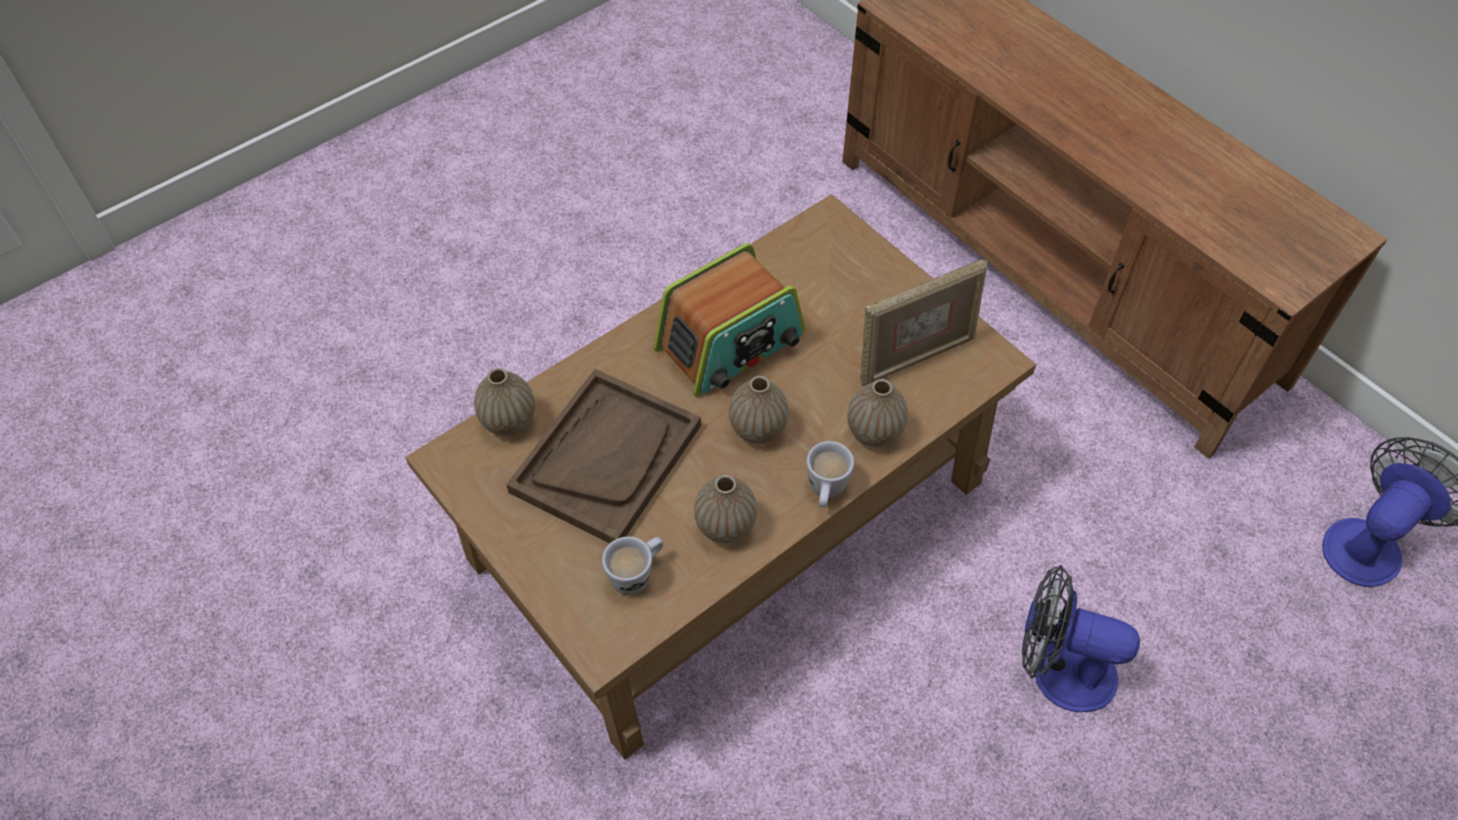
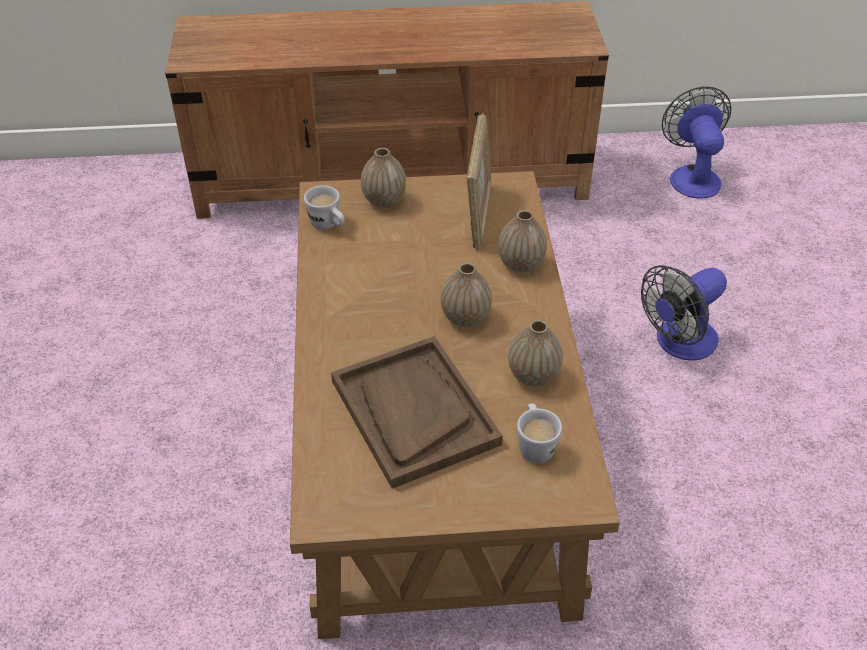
camera: 55 degrees left, 10 degrees down
vase [474,368,535,436] -> vase moved to [361,148,406,208]
radio [653,243,805,397] -> none
white mug [807,441,854,507] -> white mug moved to [304,185,345,230]

